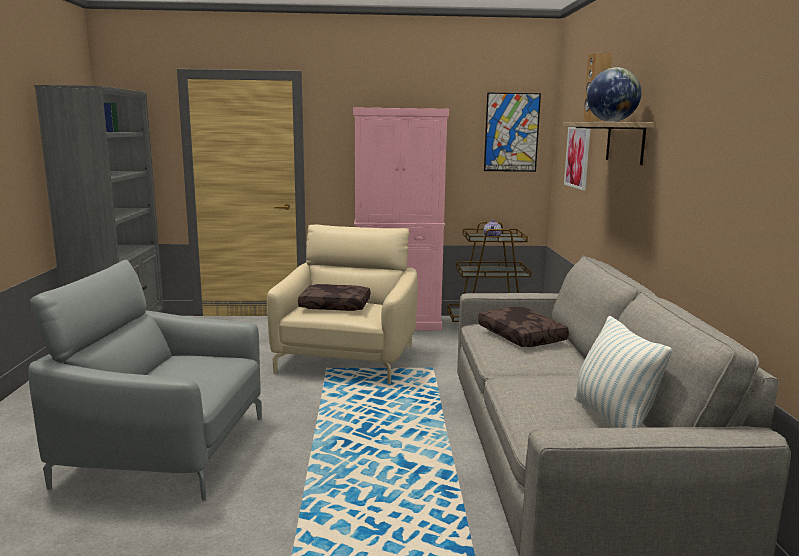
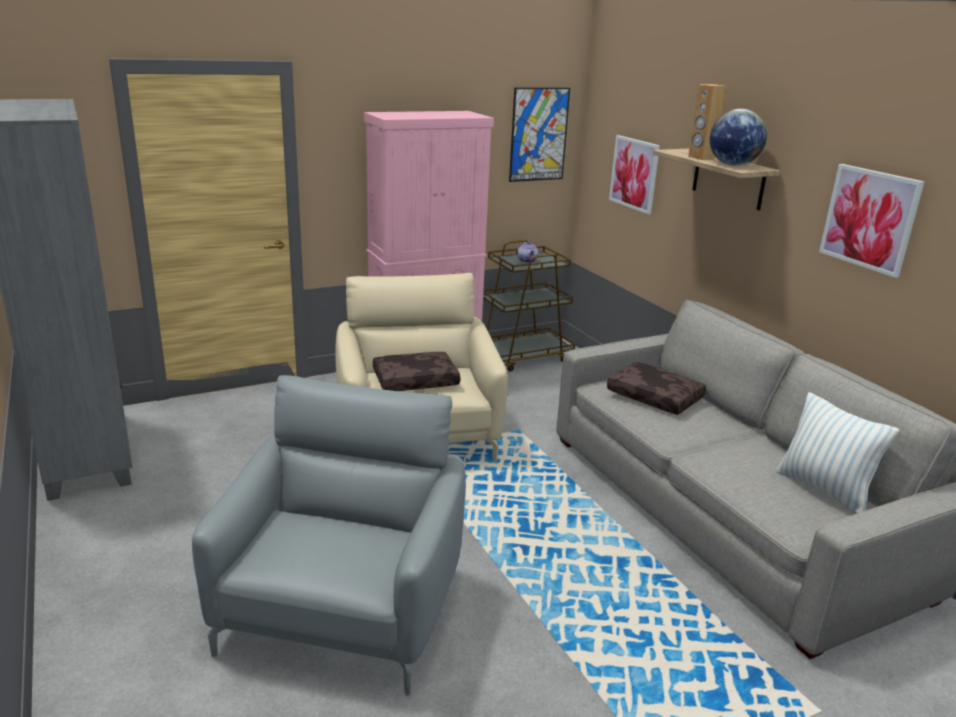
camera: 25 degrees left, 10 degrees up
grey armchair [28,260,262,501] -> grey armchair turned 120 degrees clockwise [192,375,466,696]
none -> picture [819,164,924,278]

